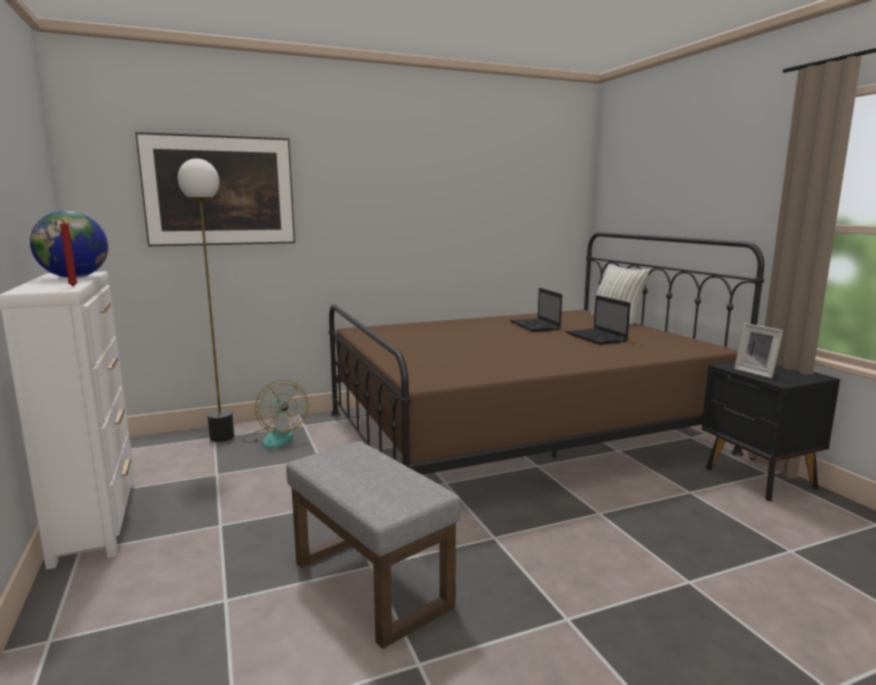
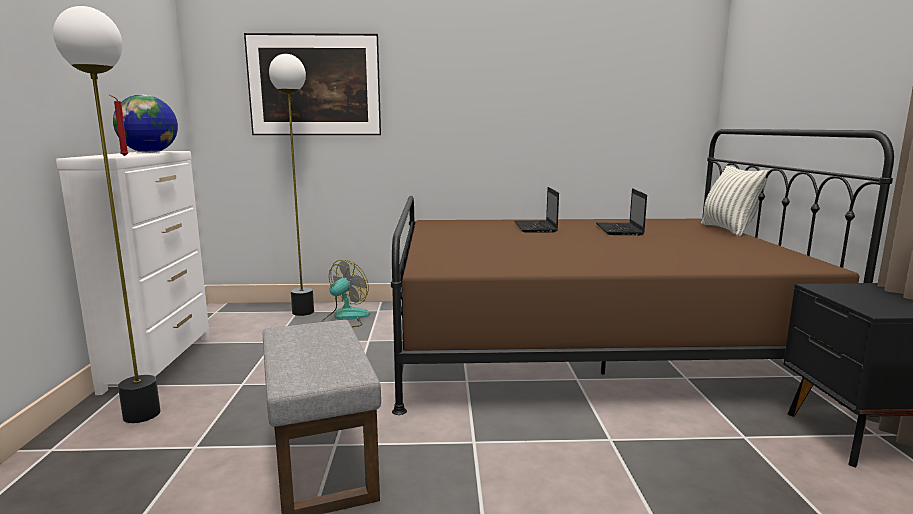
camera: 20 degrees right, 0 degrees up
fan [242,380,308,449] -> fan turned 135 degrees counterclockwise [321,260,370,327]
laptop [566,295,631,345] -> laptop moved to [514,187,559,233]
picture frame [734,323,783,378] -> none
none -> floor lamp [53,6,160,423]

